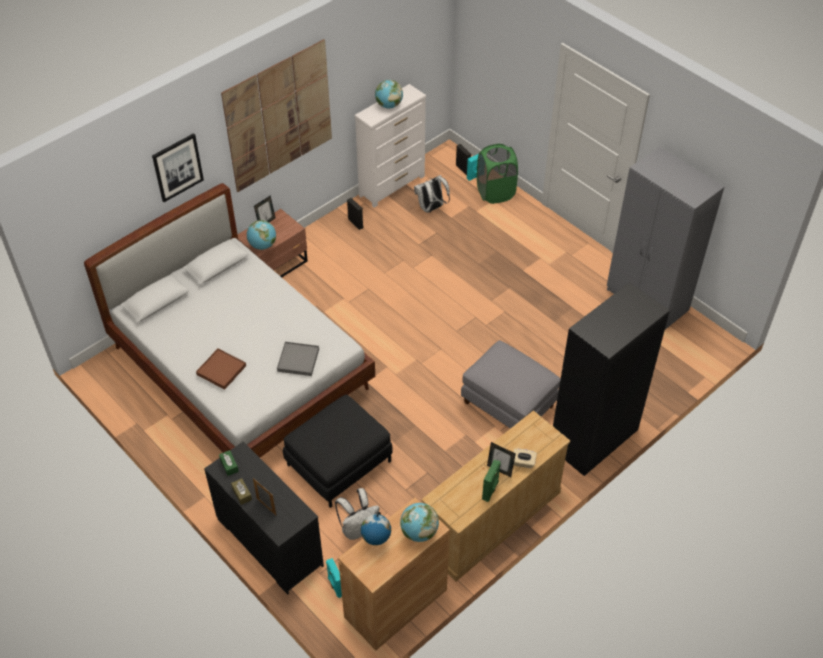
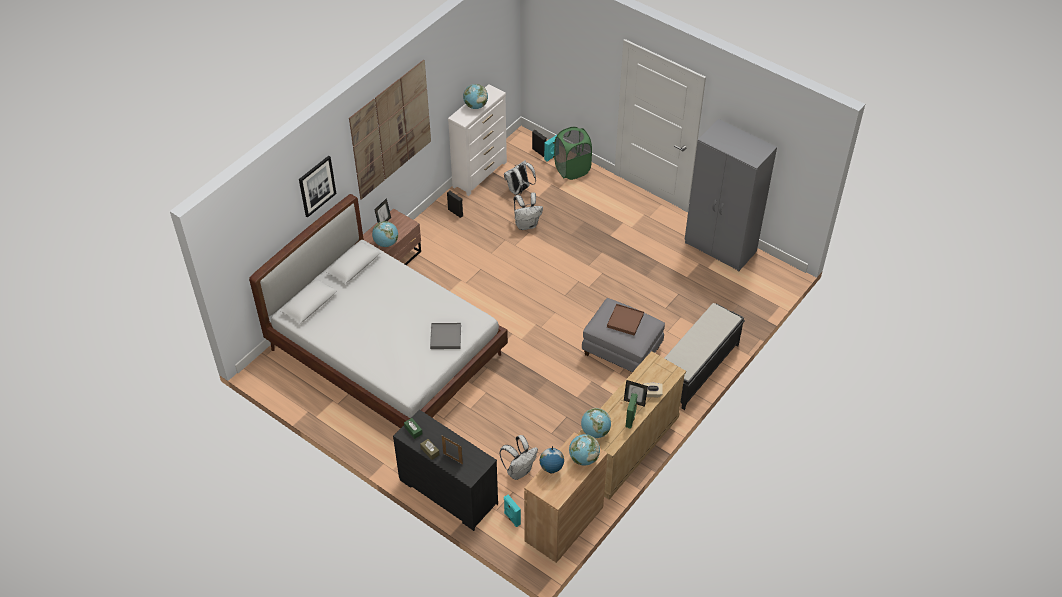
camera: 10 degrees left, 0 degrees up
brown tray [196,349,246,390] -> brown tray moved to [607,304,644,336]
black ottoman [283,395,393,508] -> none
black wardrobe [553,282,670,476] -> black bench [664,303,745,410]
none -> white backpack [513,192,543,230]
none -> globe [581,408,611,438]

